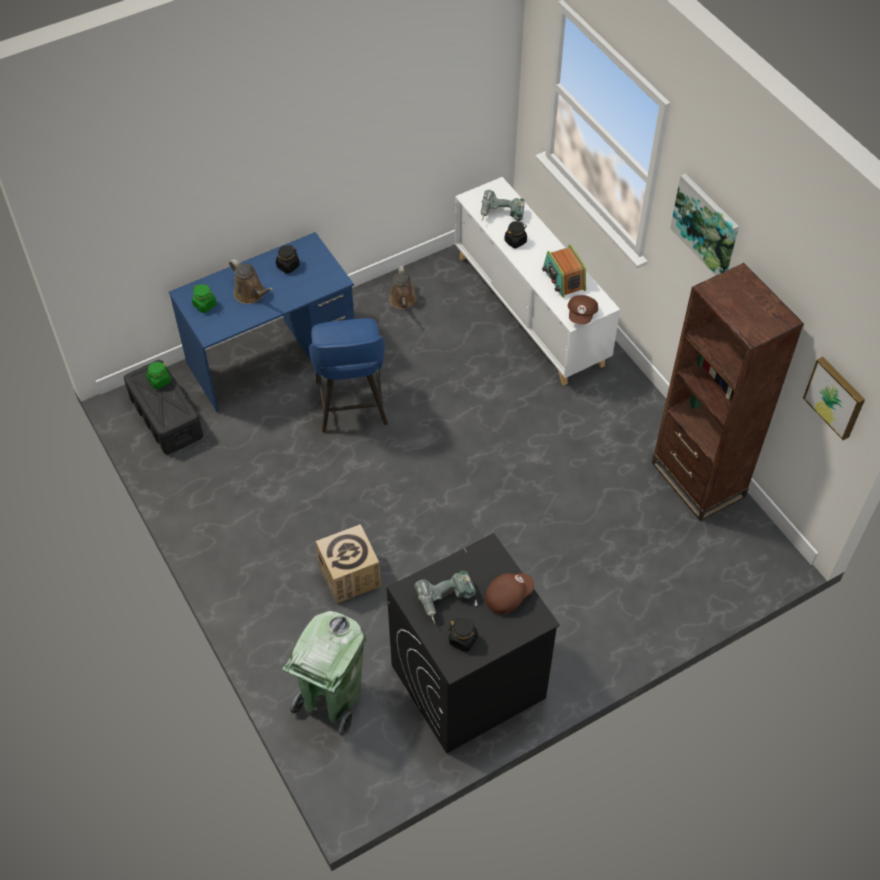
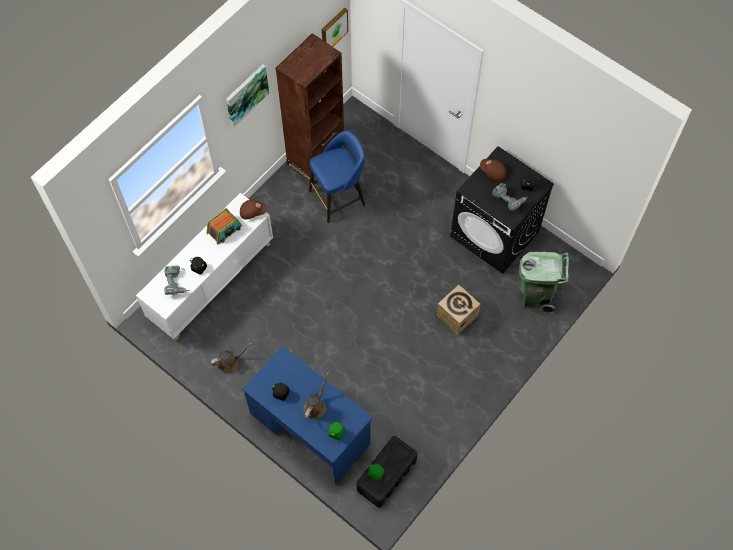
camera: 110 degrees left, 10 degrees up
blue stool [309,318,388,433] -> blue stool moved to [309,130,365,223]

